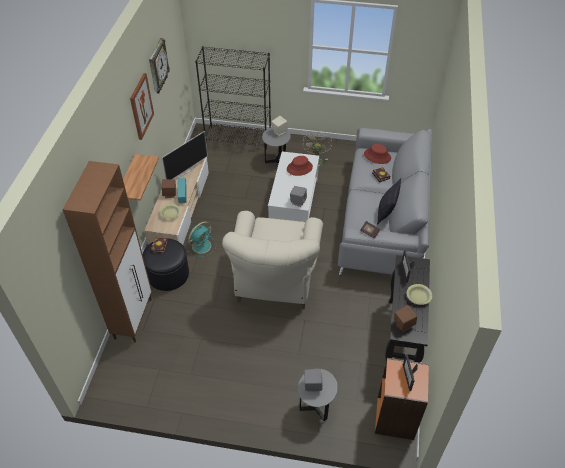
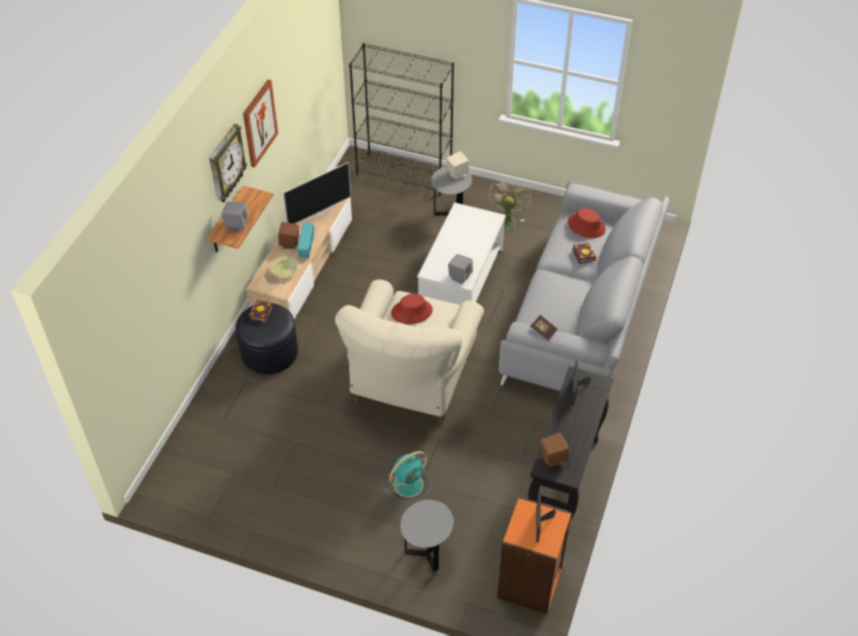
camera: 10 degrees right, 0 degrees up
brown cabinet [62,161,152,342] -> none
wall clock [149,38,170,93] -> wall clock moved to [209,124,247,202]
turquoise fan [187,222,216,257] -> turquoise fan moved to [385,451,432,503]
red hat [287,156,313,176] -> red hat moved to [391,294,433,324]
grey speaker [304,369,323,392] -> grey speaker moved to [221,202,249,232]
pillow [377,178,401,225] -> none
yellow bowl [407,284,432,305] -> none

